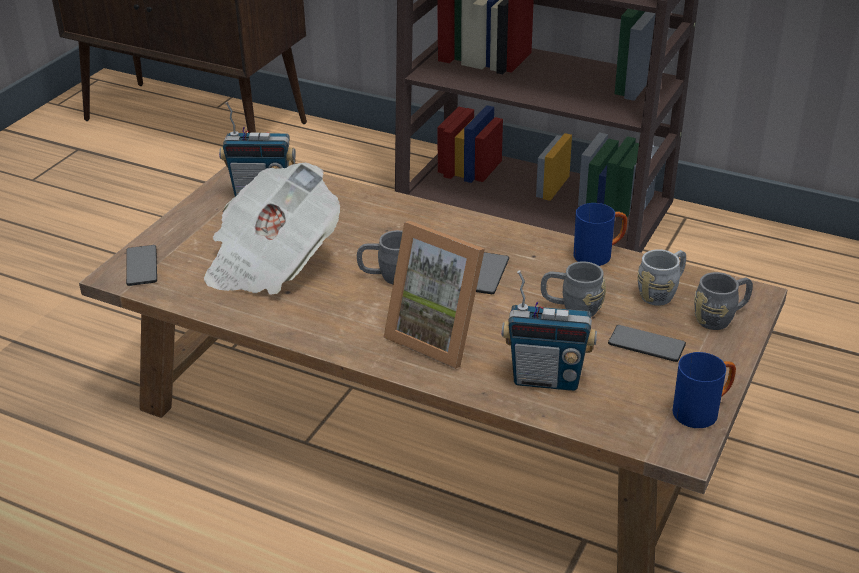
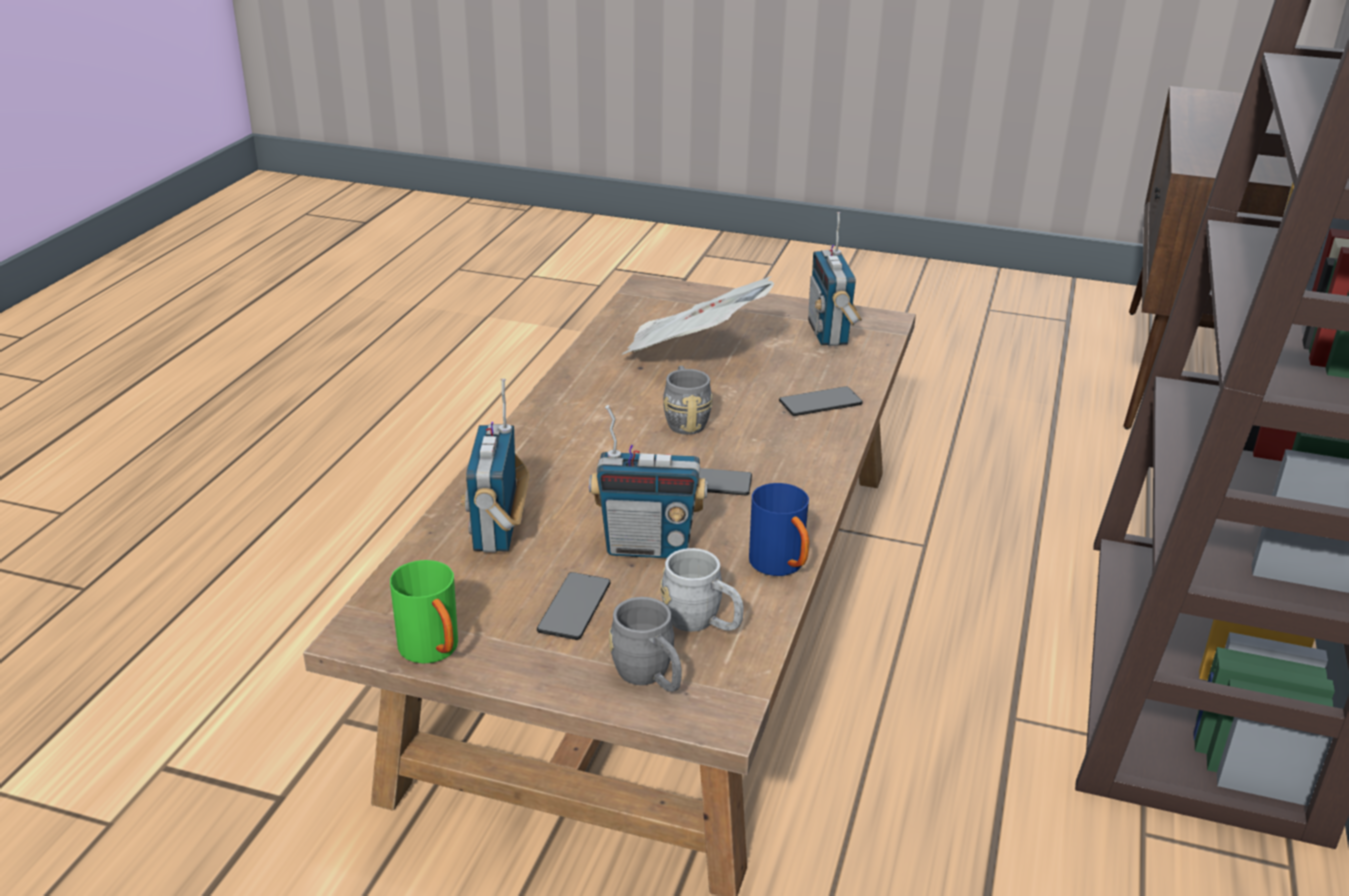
camera: 80 degrees right, 5 degrees down
phone [126,245,157,286] -> phone moved to [779,386,863,416]
picture frame [383,221,485,369] -> none
grey mug [541,261,606,317] -> radio [589,405,708,558]
blue mug [672,352,736,428] -> green mug [390,560,458,664]

